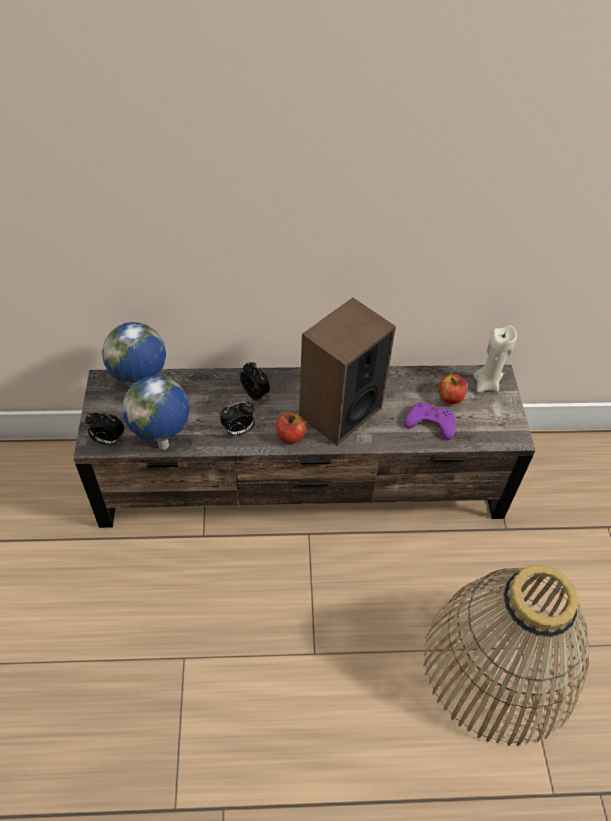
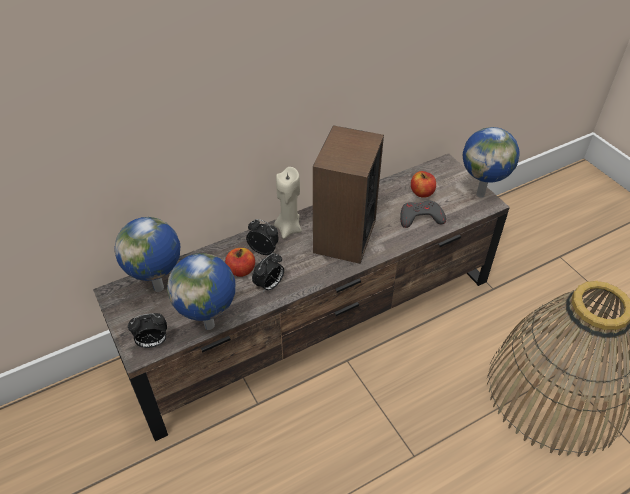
camera: 25 degrees left, 5 degrees down
apple [275,413,306,443] -> apple moved to [225,248,255,277]
purple game controller [404,402,455,440] -> grey game controller [400,201,446,228]
beige candle [474,325,517,393] -> beige candle moved to [274,167,302,239]
none -> globe [463,127,520,198]

